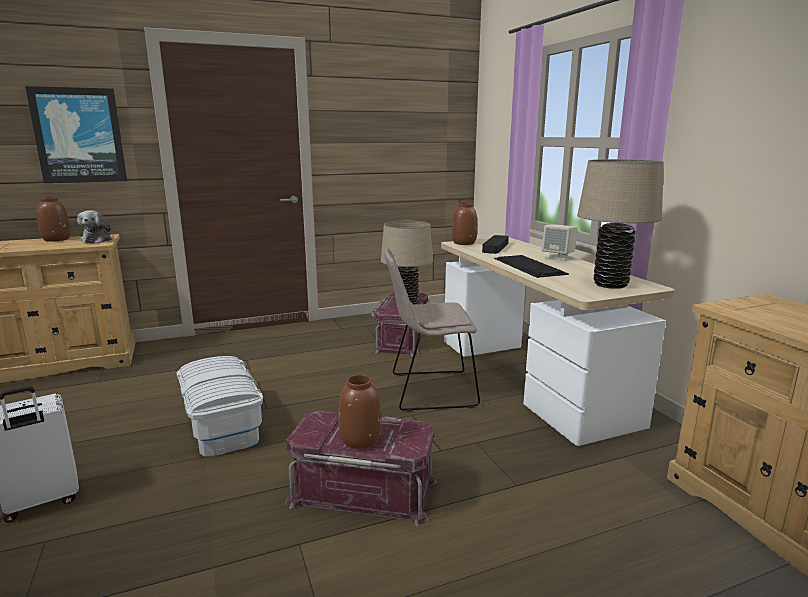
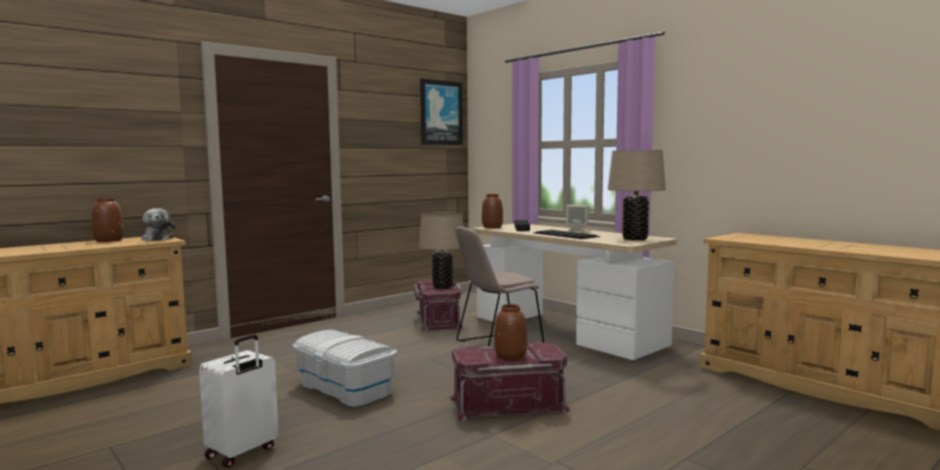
camera: 20 degrees left, 10 degrees down
picture [25,86,127,183] -> picture moved to [420,78,463,145]

